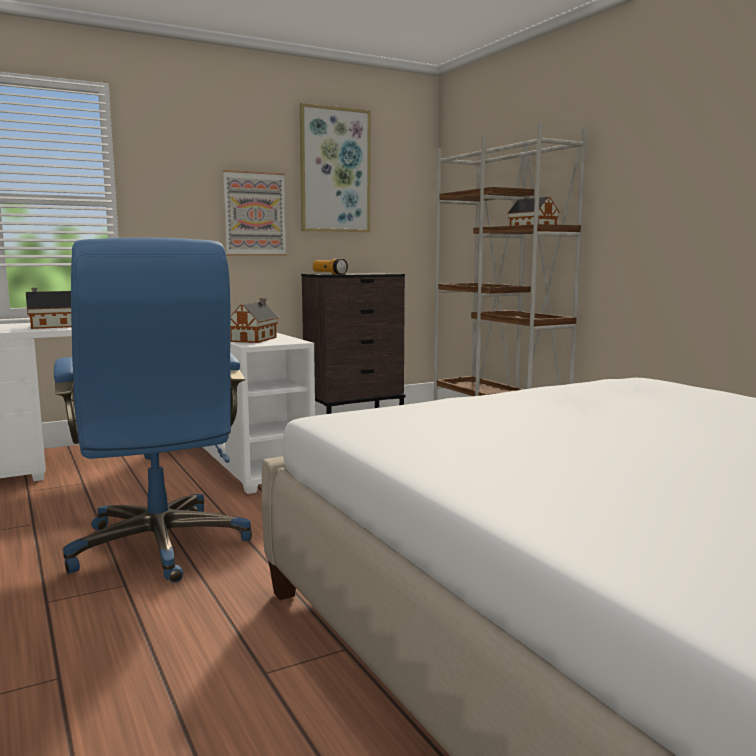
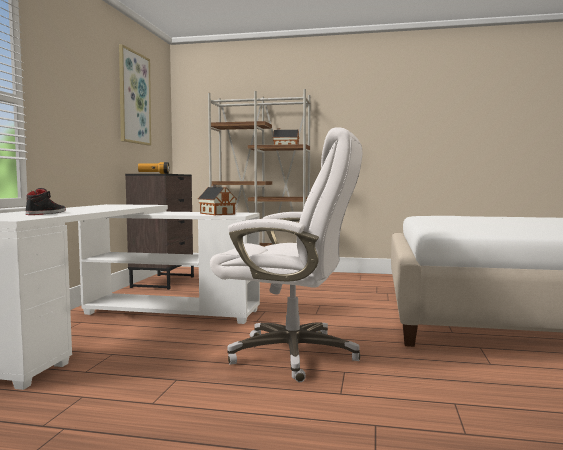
camera: 50 degrees left, 5 degrees down
toy house [26,288,72,329] -> black shoe [25,188,66,215]
blue office chair [54,237,252,583] -> white office chair [210,127,362,382]
picture [223,170,286,256] -> none

